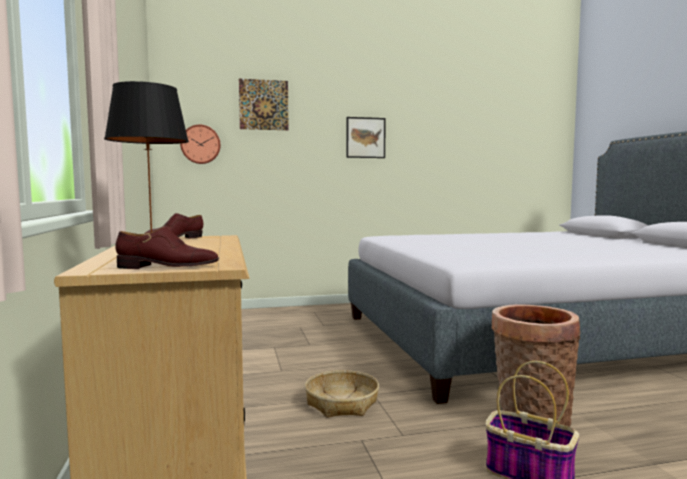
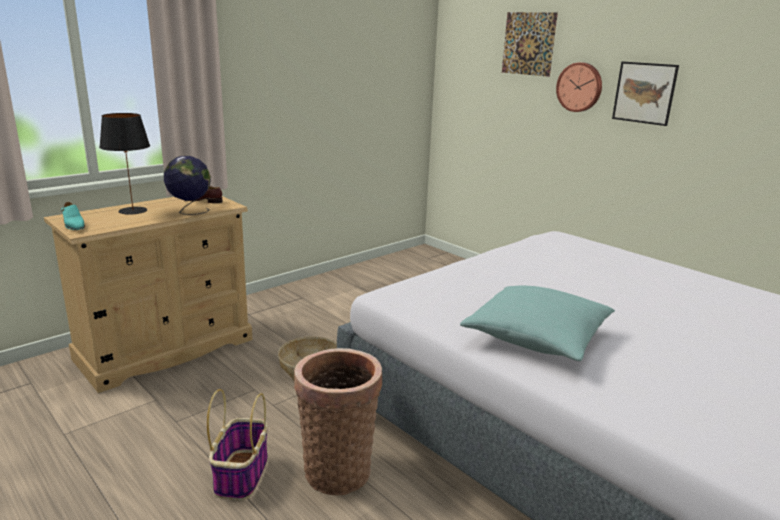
camera: 60 degrees right, 15 degrees up
brown shoe [115,226,219,269] -> turquoise shoe [61,202,85,230]
wall clock [180,125,221,164] -> wall clock moved to [556,62,602,112]
none -> globe [164,156,211,215]
none -> turquoise pillow [460,286,615,361]

